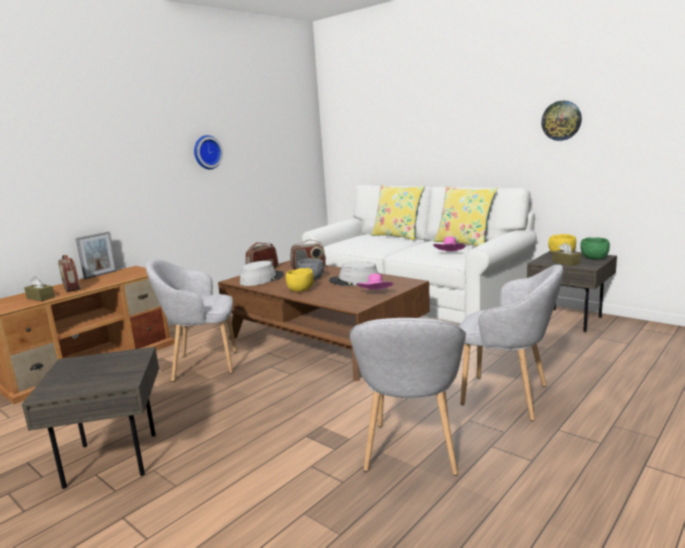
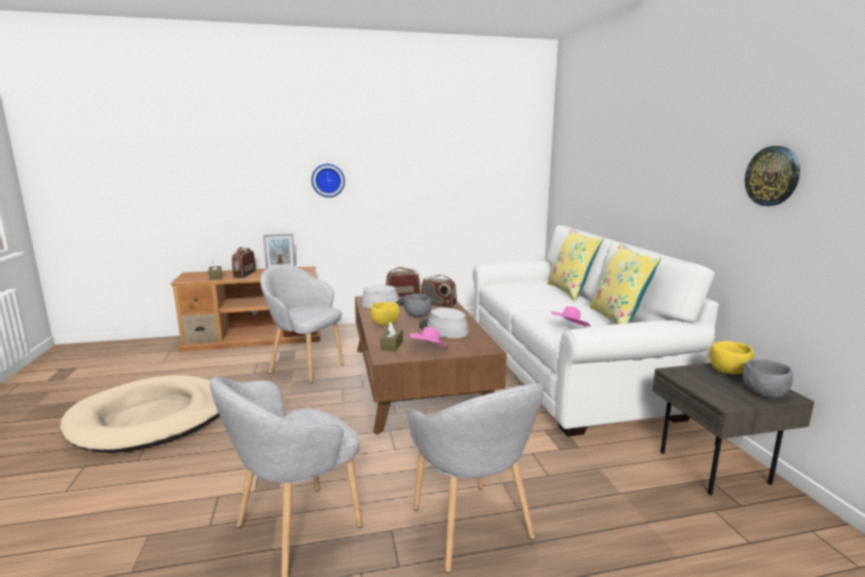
camera: 35 degrees right, 0 degrees up
grey side table [22,347,159,489] -> beige dog bed [60,375,220,453]
wall clock [194,135,223,169] -> wall clock moved to [311,164,345,197]
brown tissue box [552,243,581,266] -> brown tissue box moved to [380,322,403,352]
green bowl [580,237,610,260] -> grey bowl [743,359,793,398]

